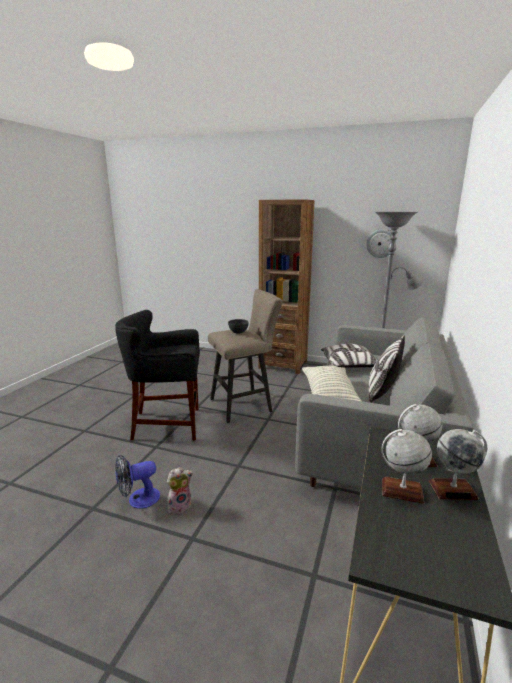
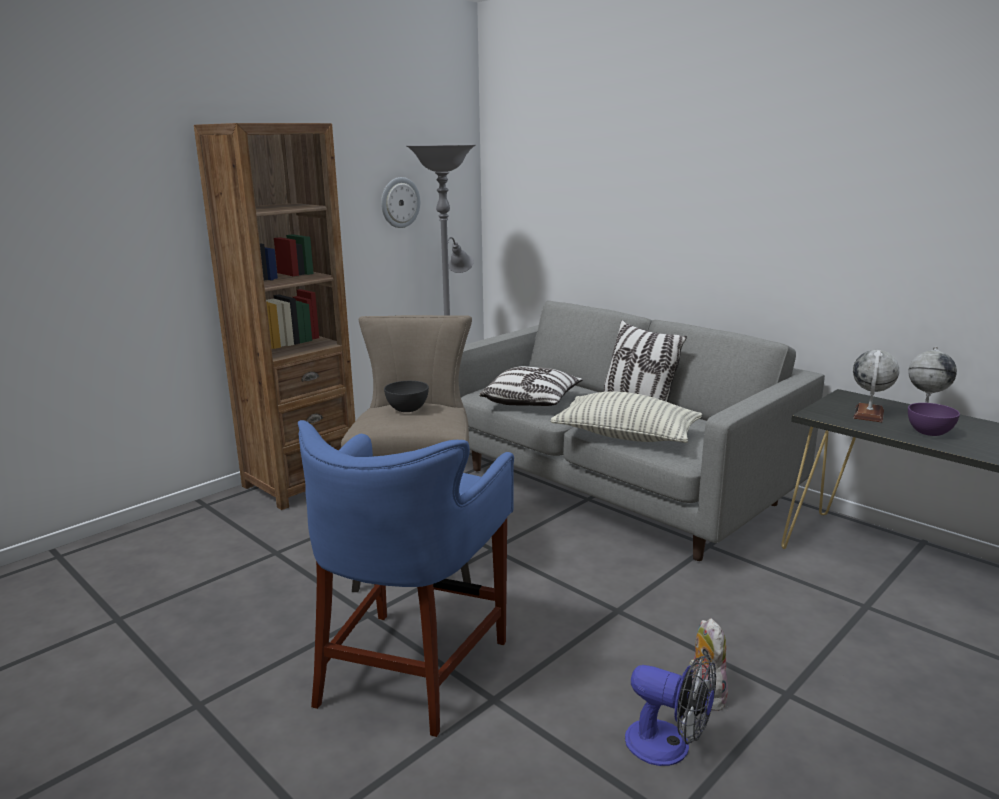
camera: 65 degrees left, 0 degrees up
black stool [115,310,200,441] -> blue stool [298,420,514,737]
fan [115,455,160,509] -> fan turned 60 degrees counterclockwise [625,654,716,766]
globe [382,429,432,504] -> purple bowl [908,403,960,436]

